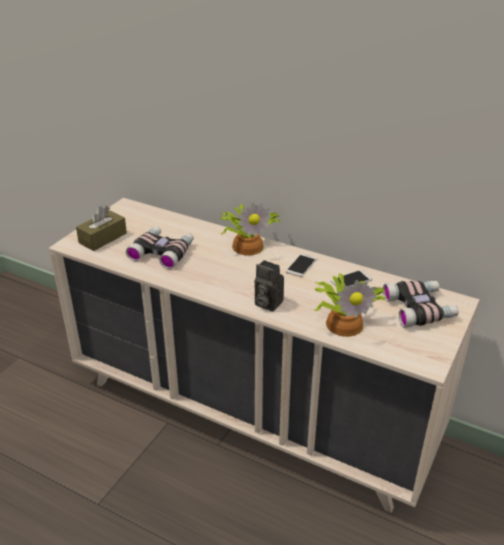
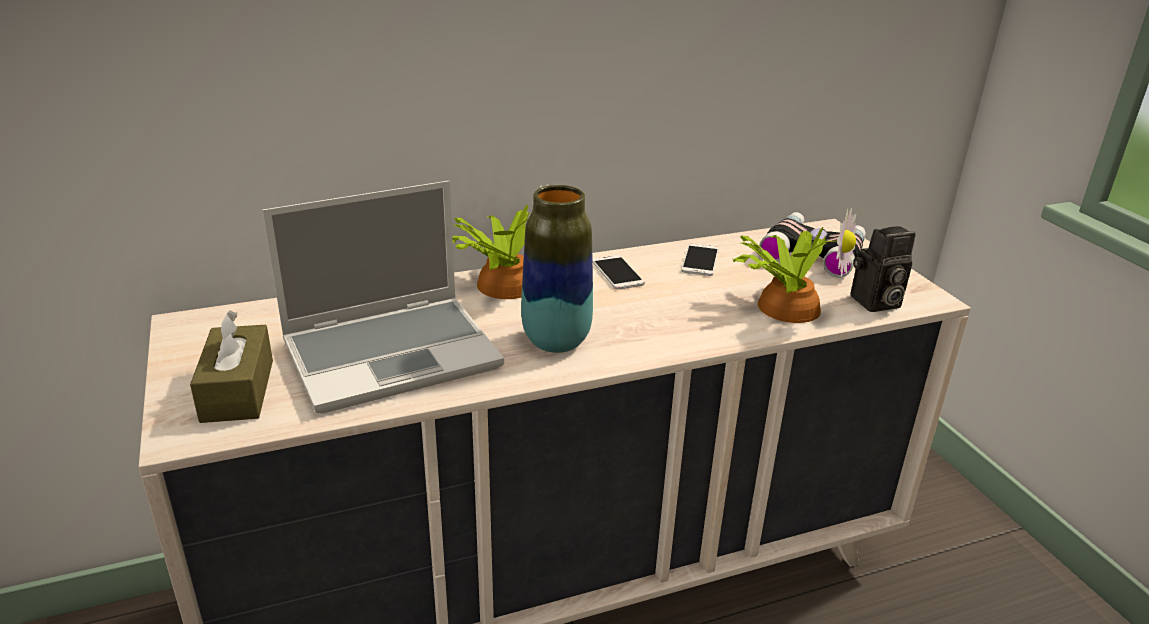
camera: 50 degrees left, 5 degrees down
binoculars [126,226,194,269] -> laptop [263,181,504,414]
camera [255,260,284,312] -> camera moved to [851,226,916,312]
none -> vase [521,185,593,353]

